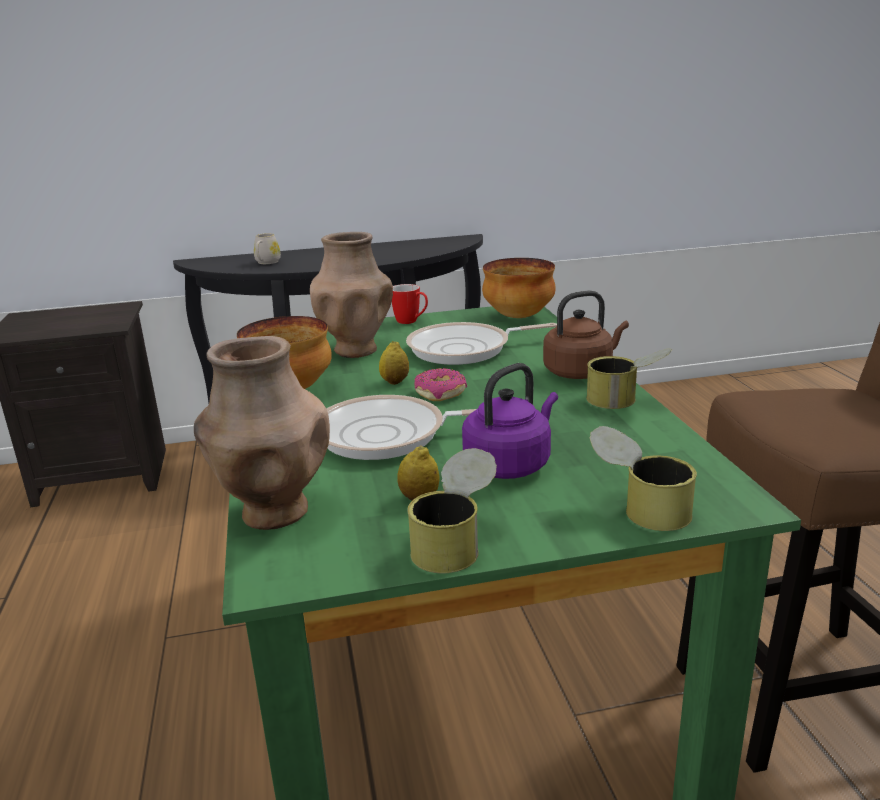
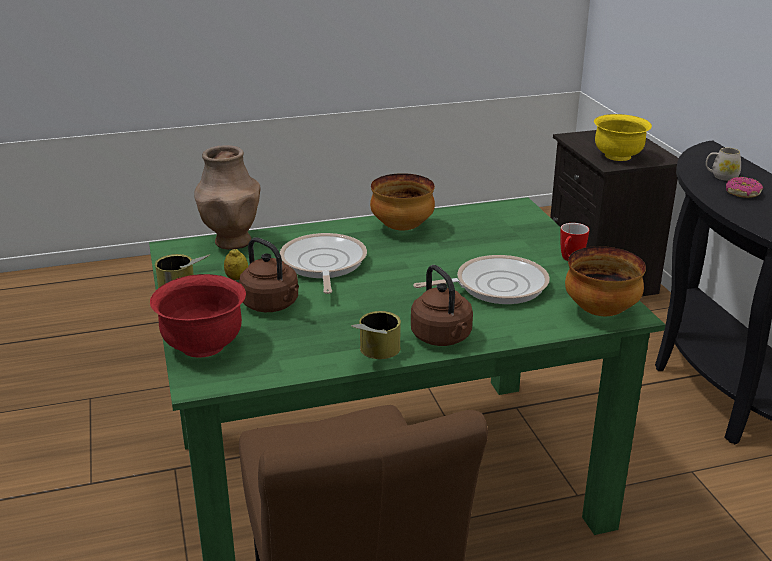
camera: 85 degrees right, 5 degrees up
brown vase [310,232,393,358] -> none
lemon [379,341,409,385] -> none
frying pan [406,322,557,365] -> frying pan turned 90 degrees clockwise [413,255,550,304]
donut [414,368,467,401] -> donut moved to [726,177,763,198]
purple kettle [462,363,558,479] -> brown kettle [239,237,299,312]
can [590,426,697,531] -> red bowl [150,274,246,357]
none -> yellow bowl [594,114,652,161]

